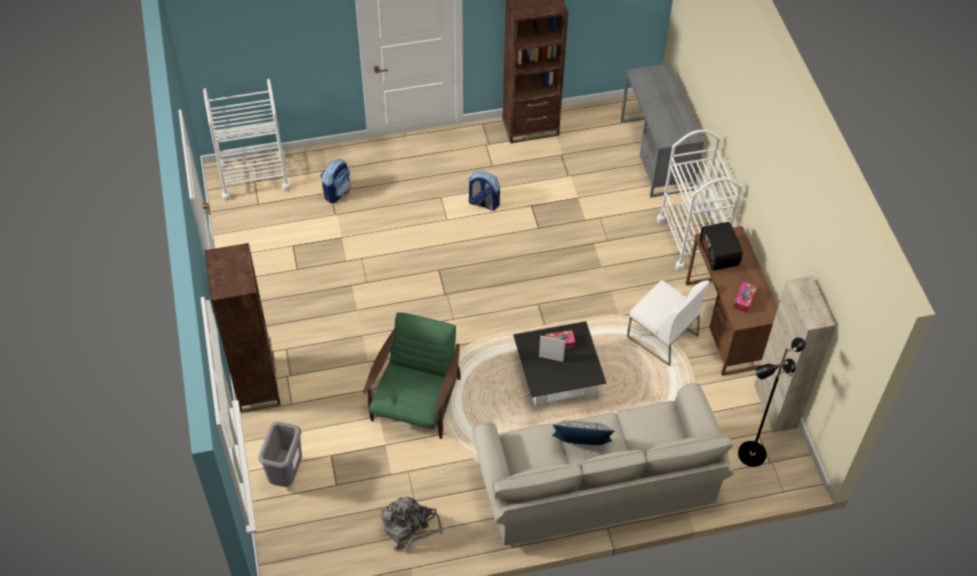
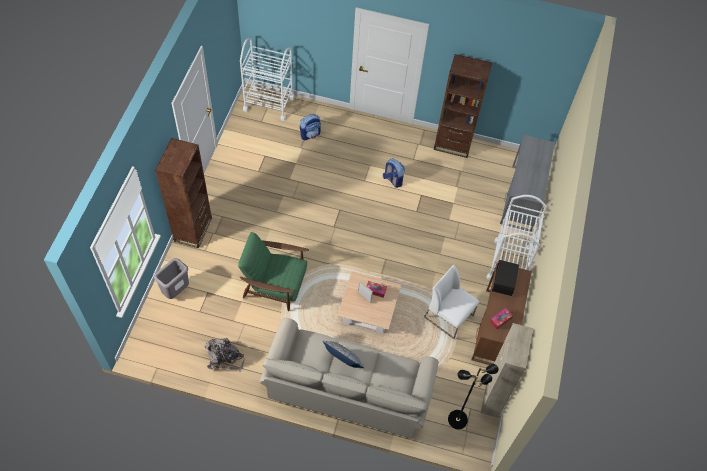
camera: 25 degrees right, 5 degrees up
green armchair [363,312,461,439] -> green armchair turned 120 degrees counterclockwise [238,232,309,311]
black coffee table [513,321,606,408] -> beige coffee table [338,272,401,334]
white chair [627,280,710,366] -> white chair turned 150 degrees clockwise [424,265,479,339]

